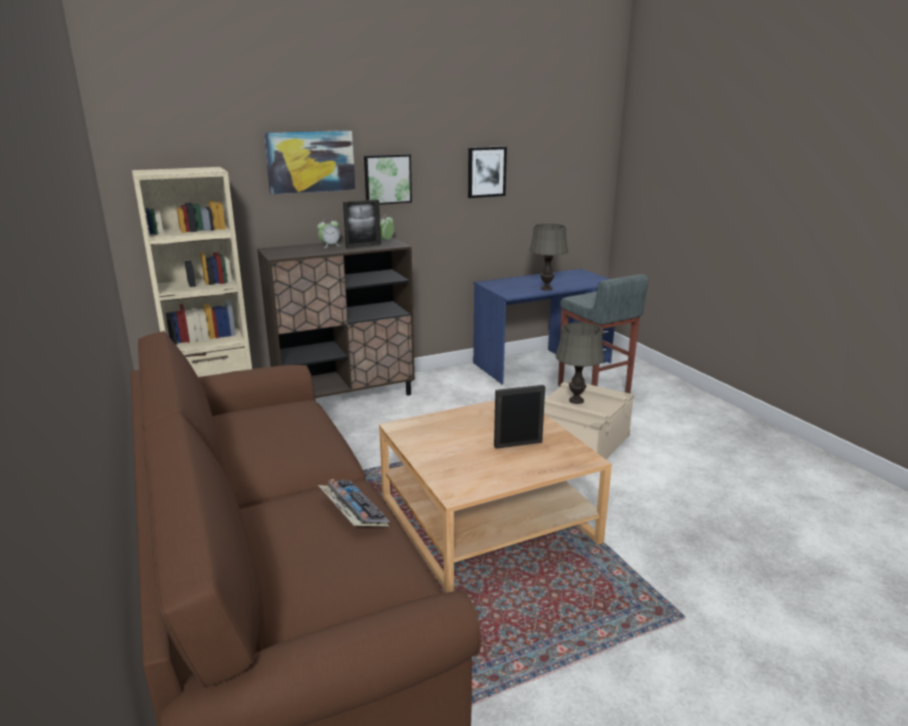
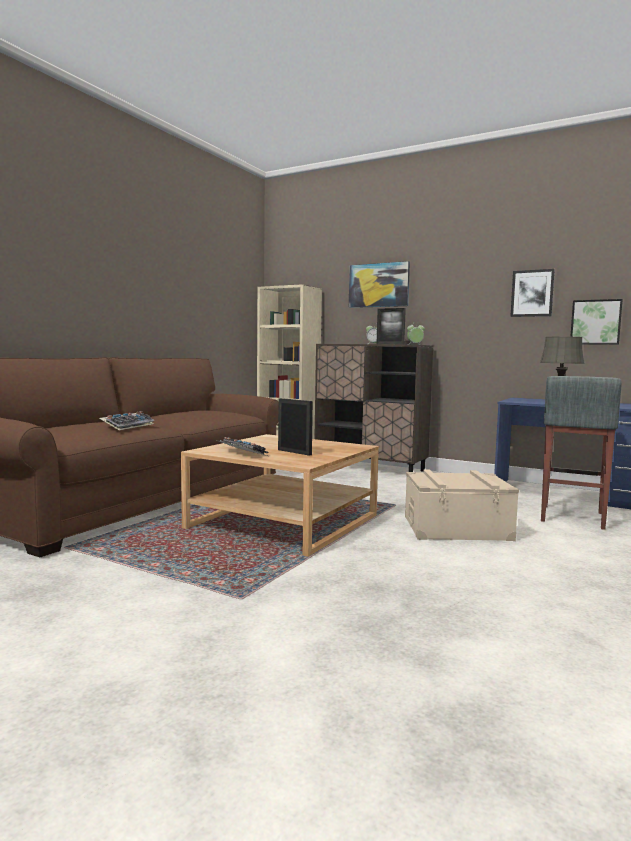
camera: 55 degrees right, 15 degrees down
picture [364,154,412,205] -> picture moved to [570,299,623,345]
grey table lamp [556,323,604,404] -> none
none -> keyboard [216,437,268,456]

